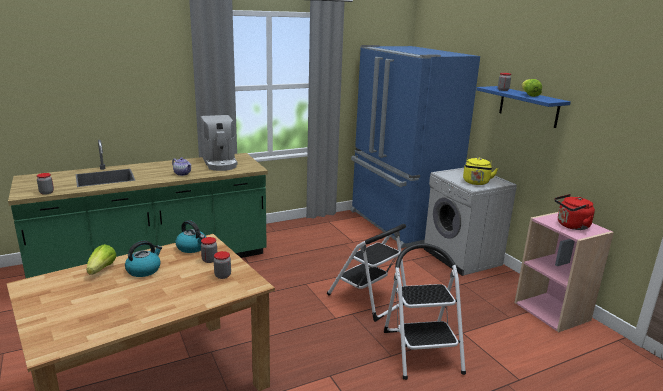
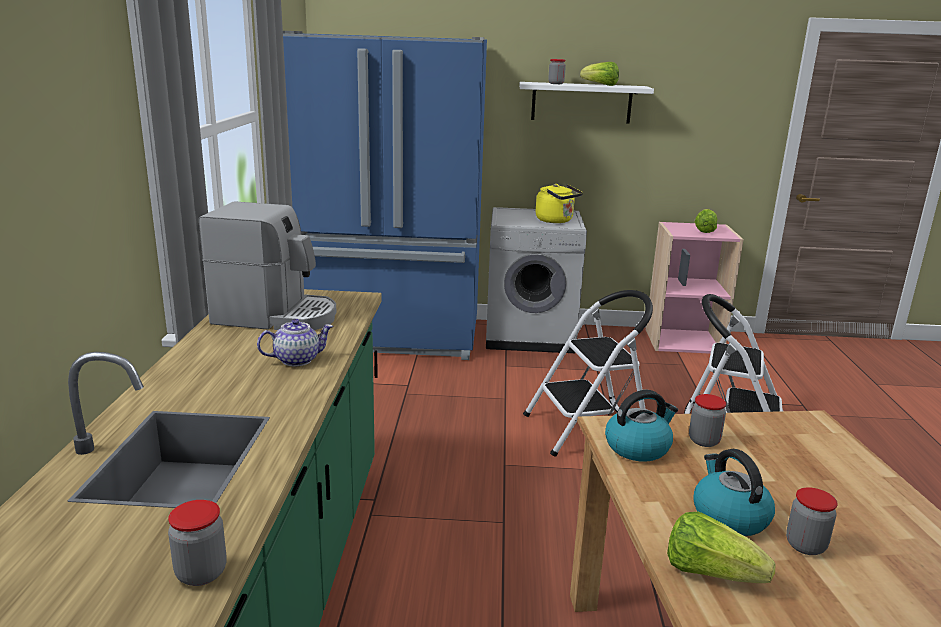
camera: 60 degrees left, 0 degrees up
jar [214,251,231,279] -> jar moved to [786,487,838,555]
blue shelf [476,86,571,128] -> white shelf [519,82,654,124]
red kettle [554,194,595,230] -> lettuce [695,209,717,233]

